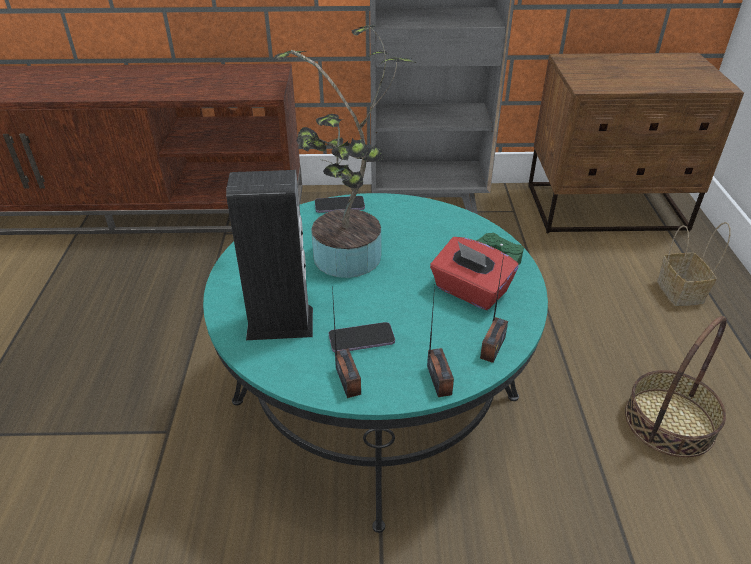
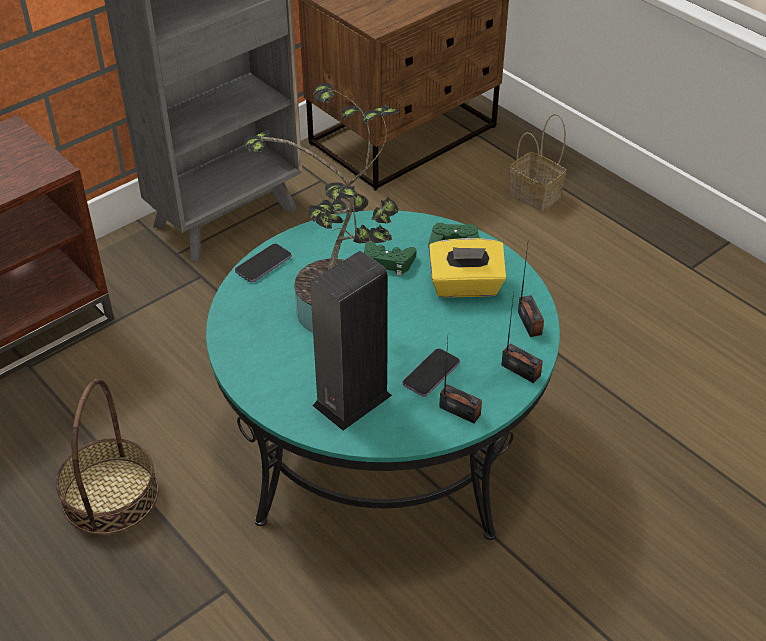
camera: 40 degrees left, 5 degrees up
red tissue box [430,237,518,310] -> yellow tissue box [429,238,506,298]
basket [625,316,727,458] -> basket moved to [56,379,159,535]
none -> green game controller [364,241,416,276]

